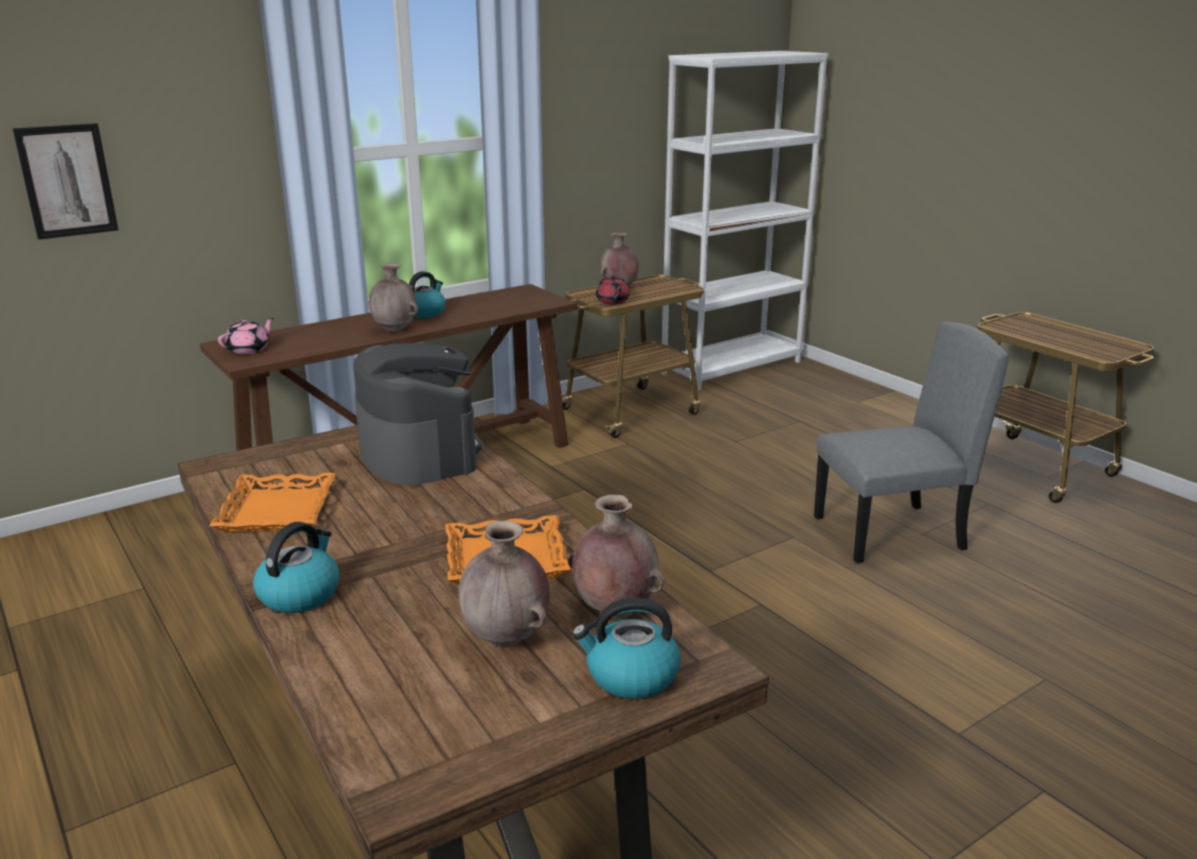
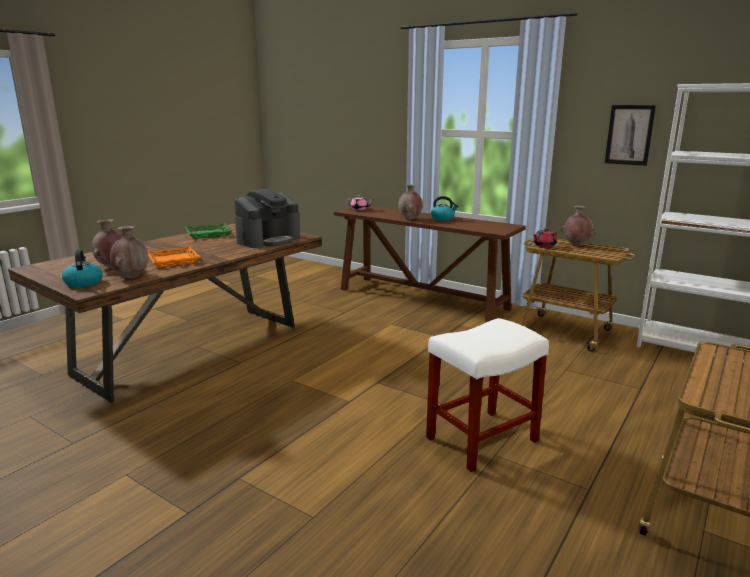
camera: 70 degrees right, 5 degrees down
picture [13,123,118,240] -> picture moved to [605,105,656,166]
orange tray [209,473,336,532] -> green tray [185,223,232,239]
kettle [253,522,339,613] -> none
grey chair [814,322,1009,564] -> white stool [426,318,549,472]

